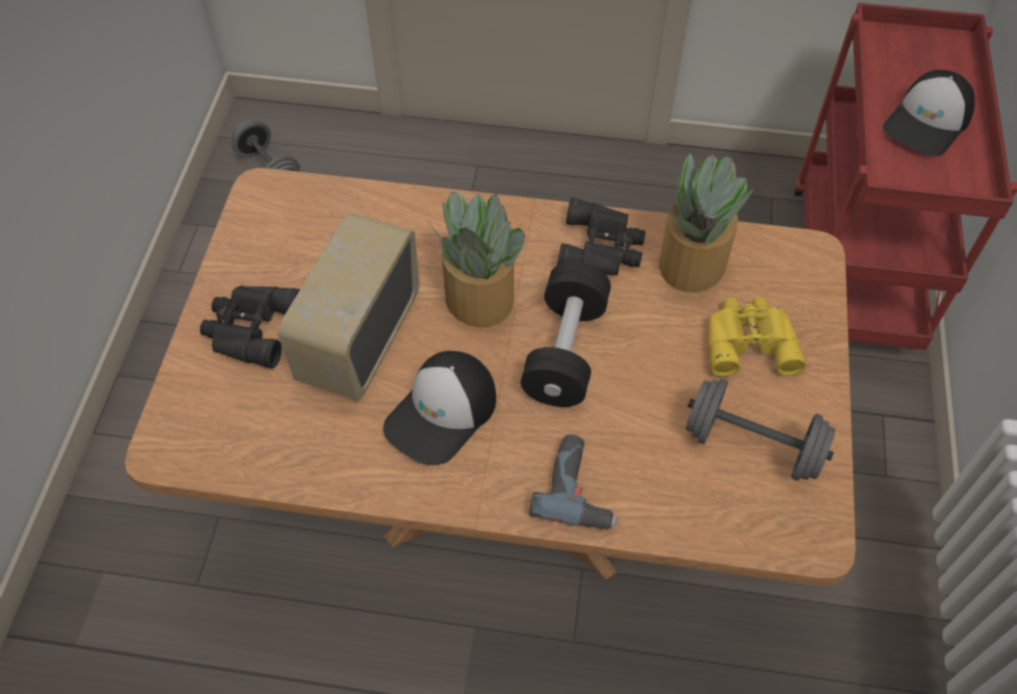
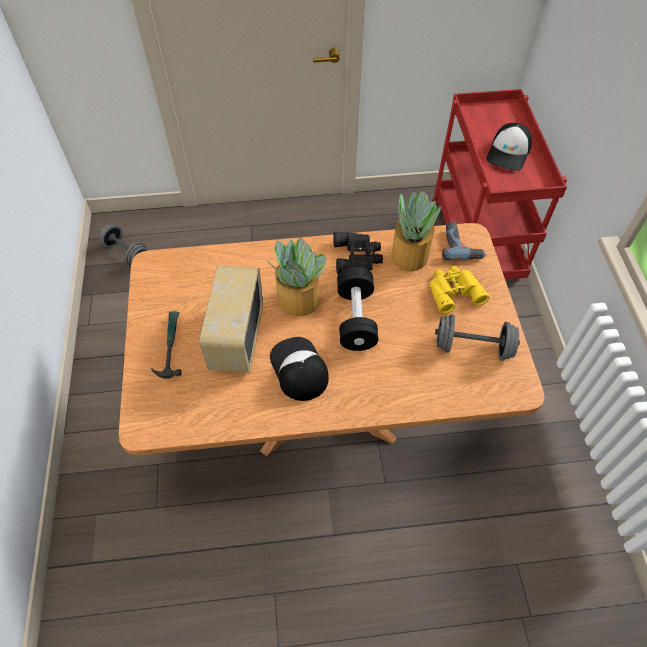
camera: 15 degrees left, 0 degrees up
black binoculars [200,286,300,368] -> hammer [151,311,182,379]
cap [383,351,496,465] -> cap turned 135 degrees clockwise [270,337,329,401]
power drill [529,435,618,530] -> power drill moved to [442,222,486,260]

